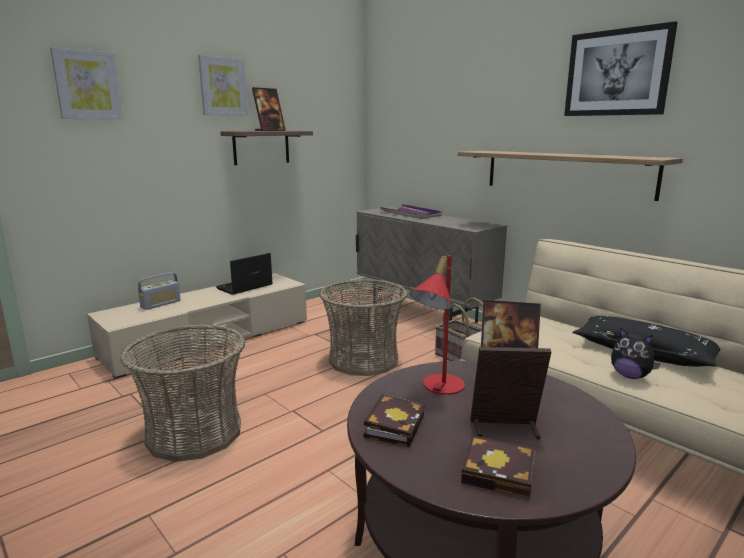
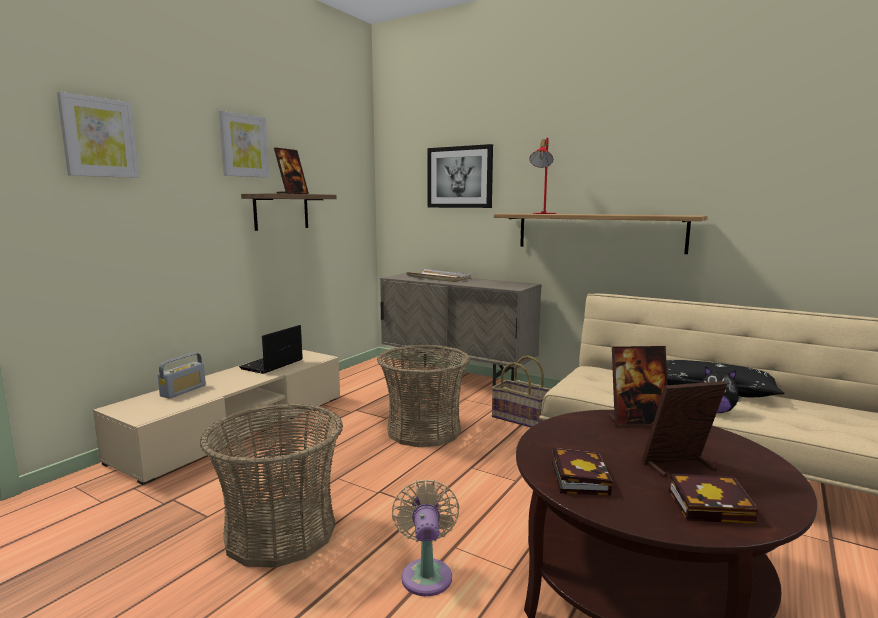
camera: 15 degrees left, 5 degrees down
purple tray [380,204,442,219] -> white tray [406,269,471,282]
red table lamp [410,255,465,395] -> red table lamp moved to [530,138,556,214]
picture [564,21,678,116] -> picture moved to [427,144,493,208]
none -> beige fan [392,479,459,596]

